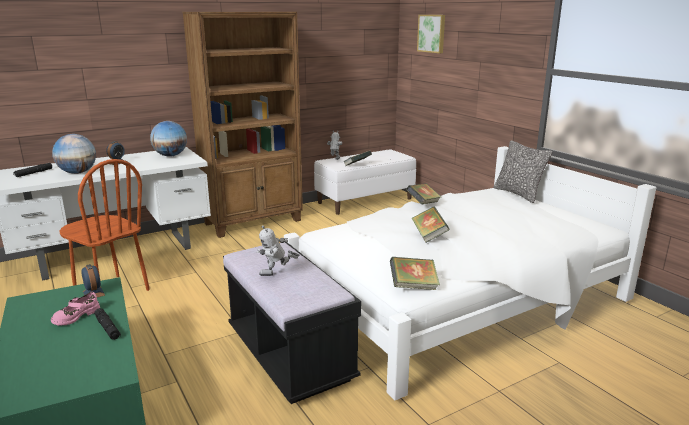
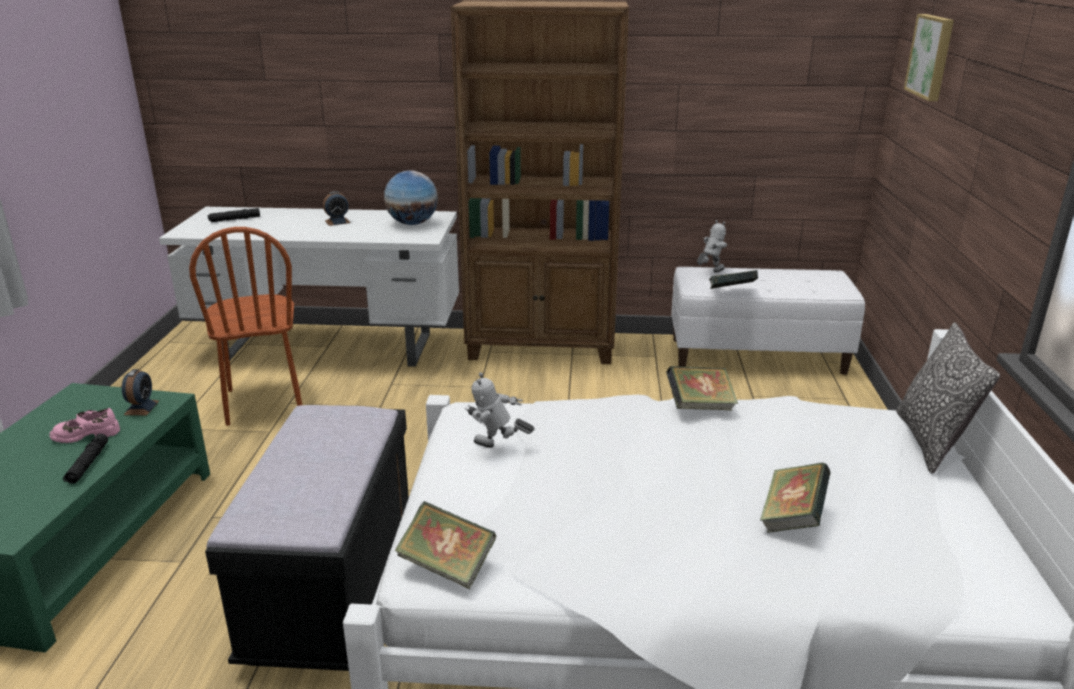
camera: 35 degrees right, 5 degrees up
globe [52,134,96,174] -> none
toy robot [256,225,299,276] -> toy robot moved to [465,372,535,448]
book [412,207,450,243] -> book moved to [760,462,831,533]

